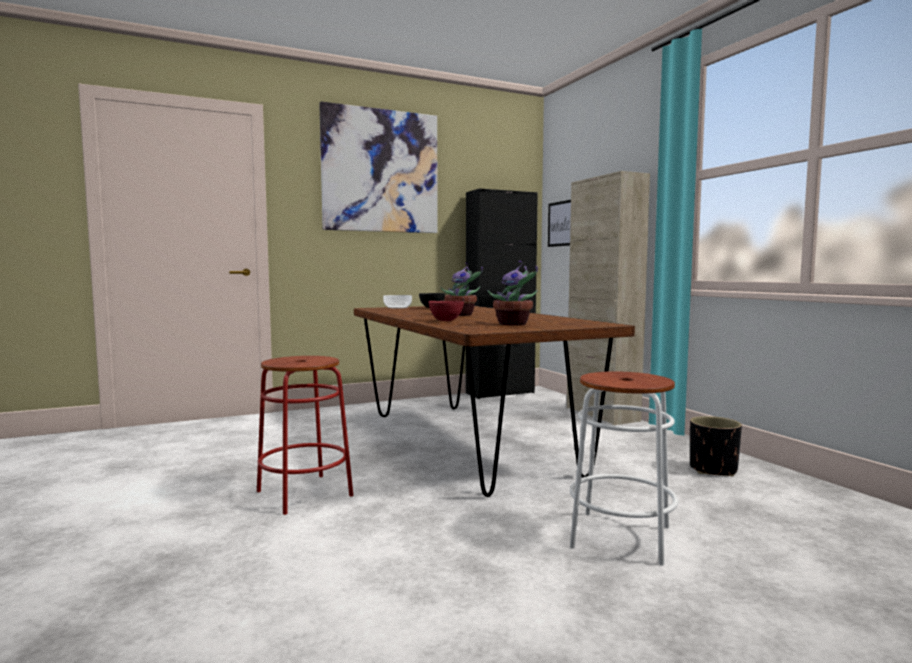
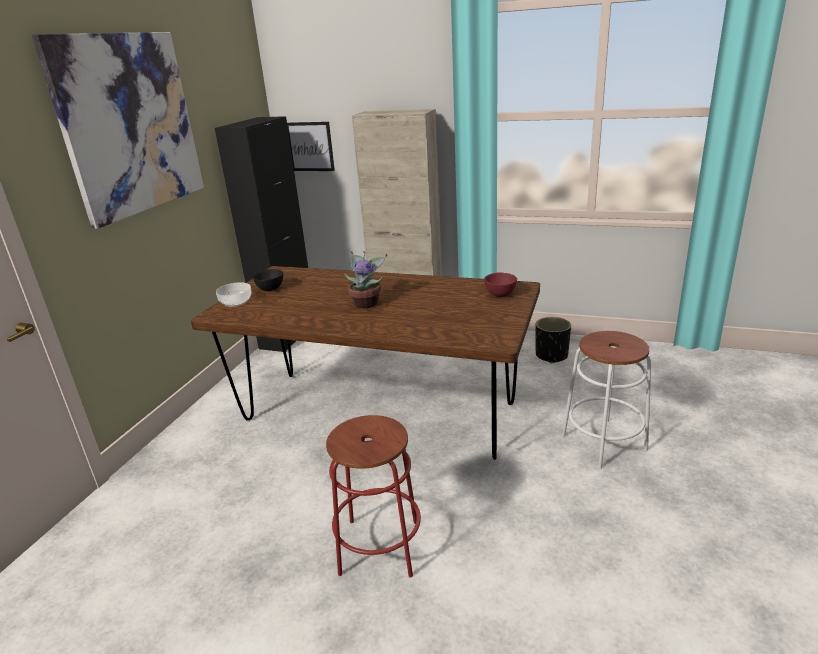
camera: 45 degrees left, 20 degrees up
red bowl [428,301,464,321] -> red bowl moved to [484,272,517,297]
potted plant [487,261,538,326] -> none

